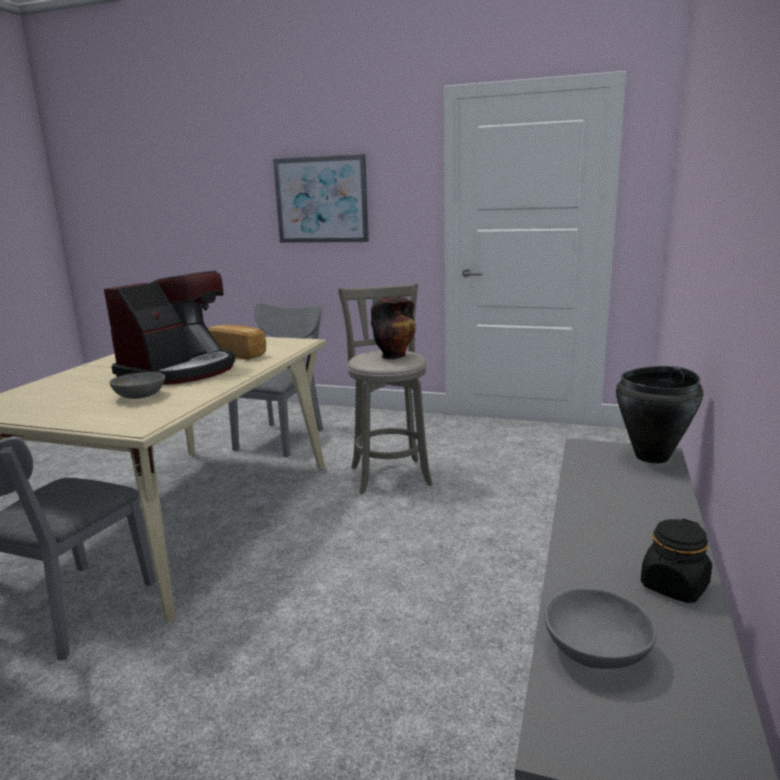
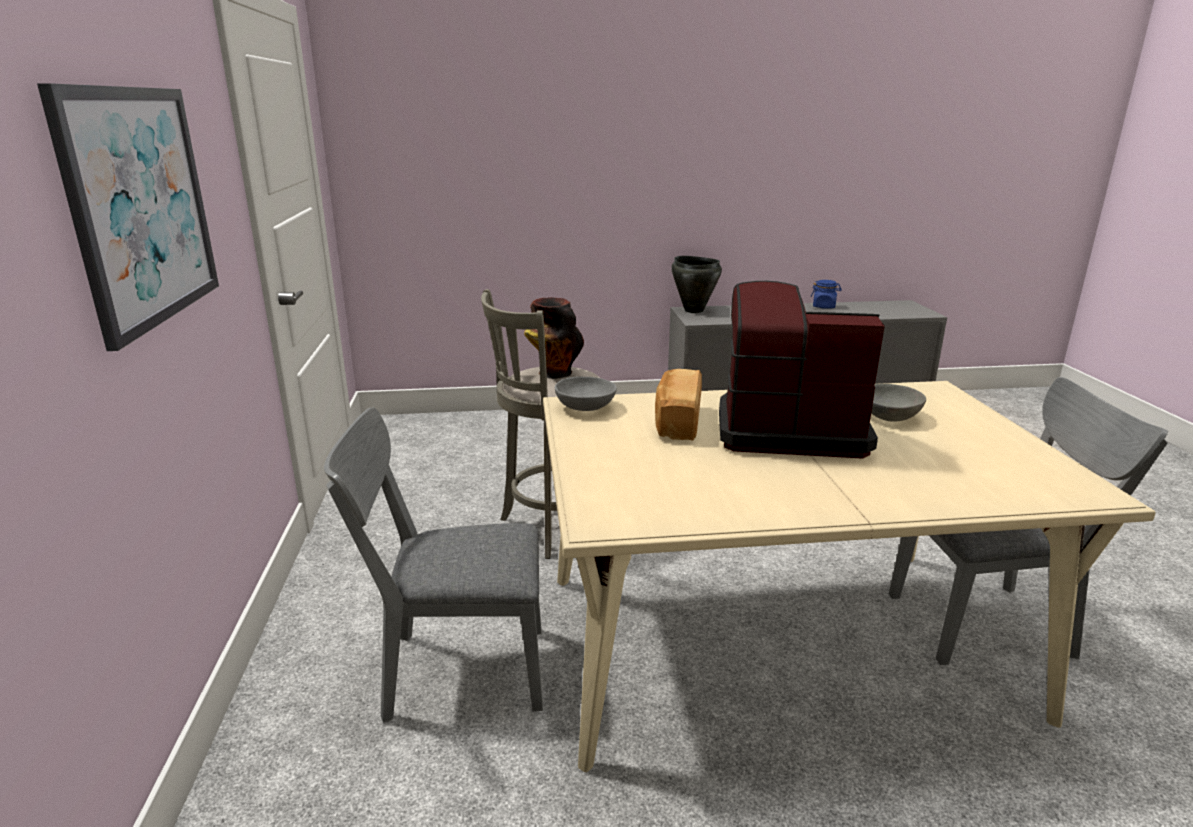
camera: 115 degrees left, 5 degrees up
grey bowl [544,588,656,669] -> grey bowl moved to [555,377,617,411]
black jar [641,519,712,603] -> blue jar [811,280,841,309]

